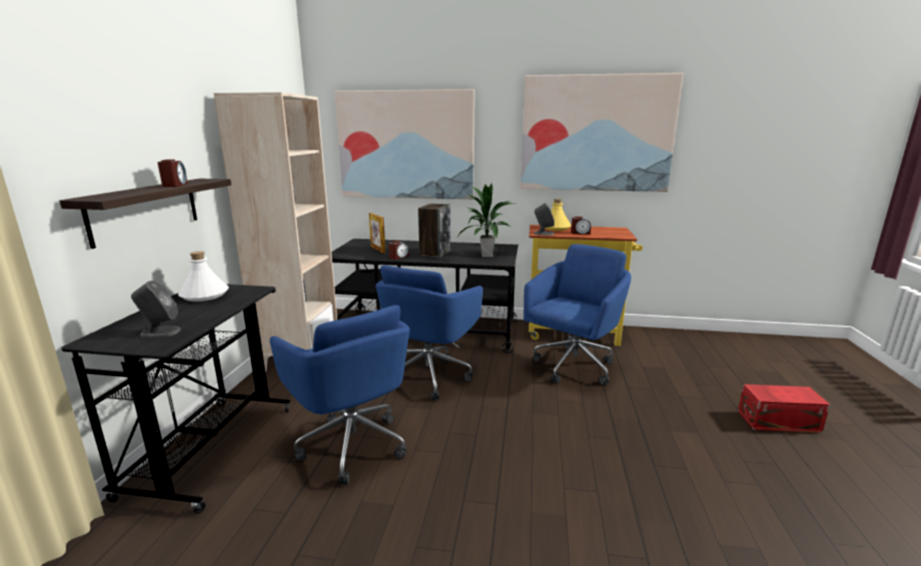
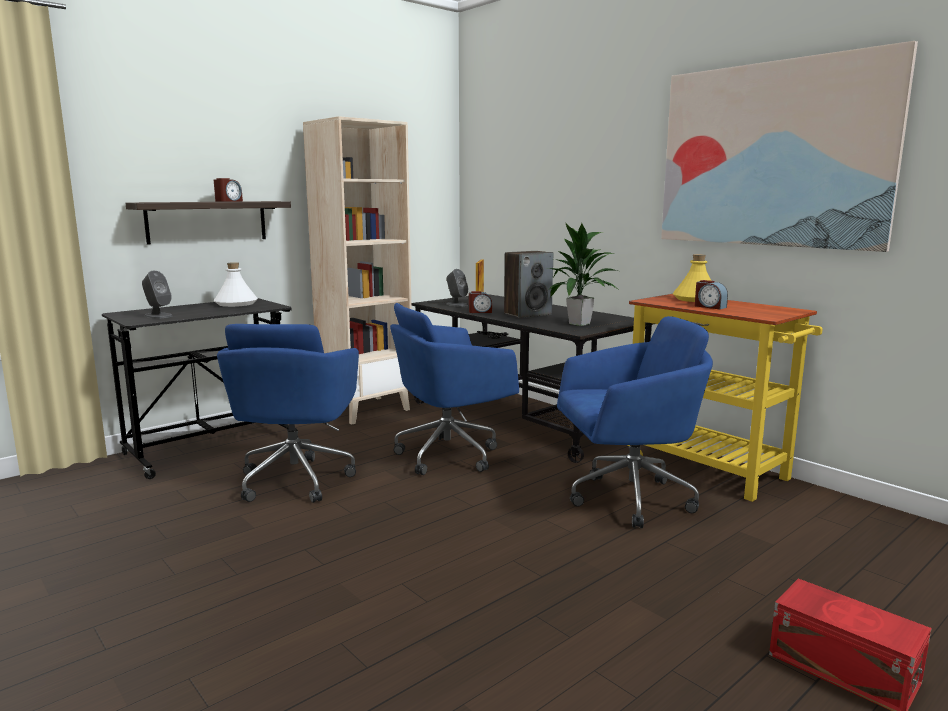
camera: 40 degrees right, 5 degrees down
picture [335,89,475,199] -> none
grey speaker [534,203,554,235] -> grey speaker moved to [446,269,468,307]

